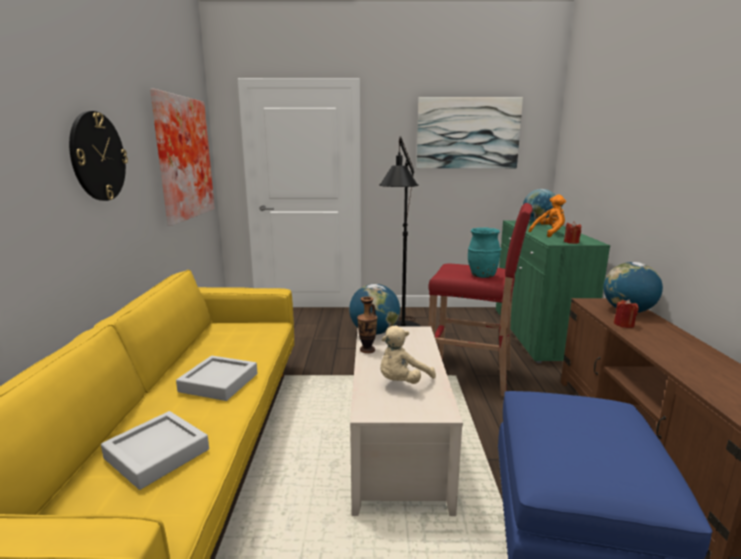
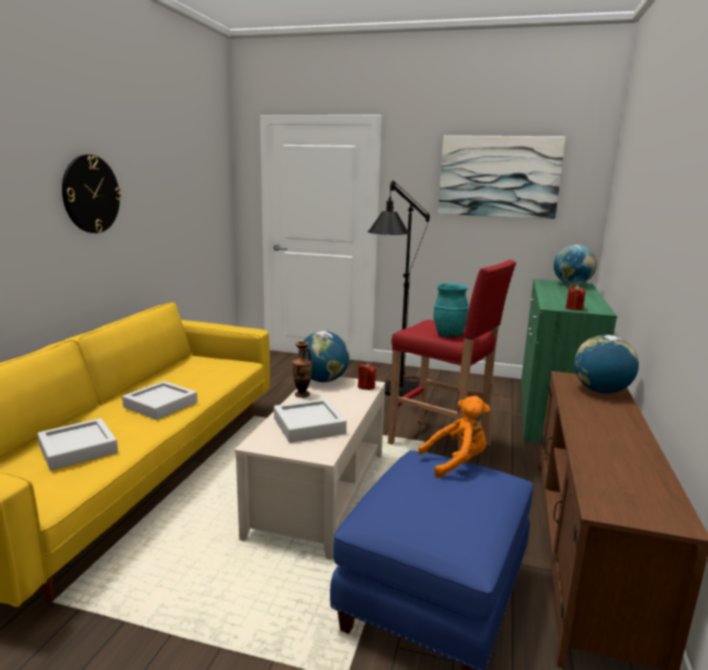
camera: 15 degrees right, 0 degrees up
picture [150,89,215,226] -> none
beige plush toy [380,326,436,384] -> grey tray [274,399,347,443]
orange plush toy [528,195,566,237] -> orange plush toy moved to [418,396,490,478]
red candle [614,299,639,328] -> red candle moved to [358,363,376,390]

